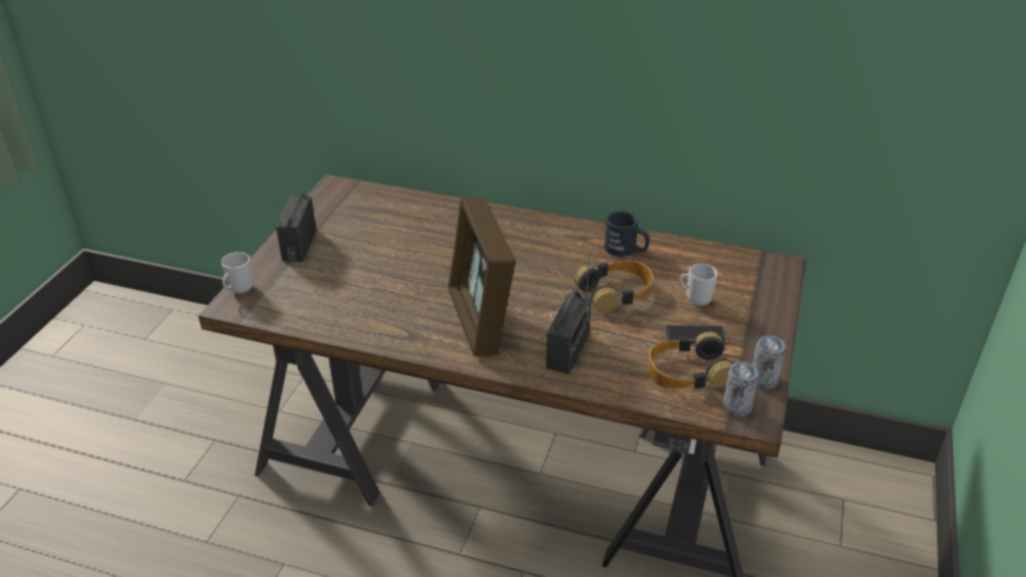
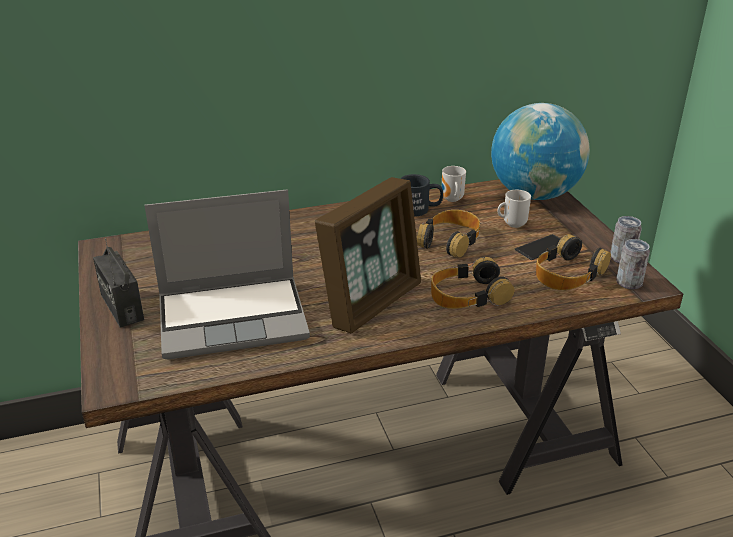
camera: 35 degrees left, 5 degrees down
mug [221,252,254,294] -> mug moved to [442,166,466,202]
picture frame [448,197,516,356] -> picture frame turned 90 degrees counterclockwise [315,177,421,333]
radio [546,257,591,374] -> headphones [431,257,514,309]
none -> laptop [145,189,310,359]
none -> globe [491,103,590,200]

